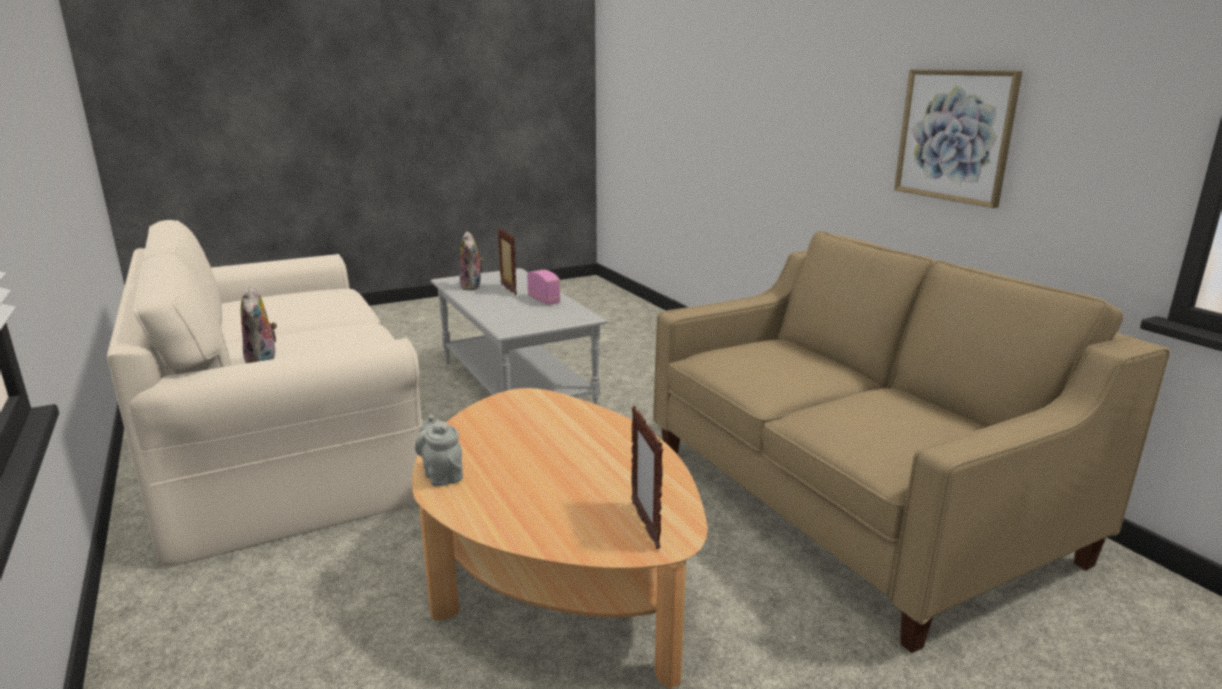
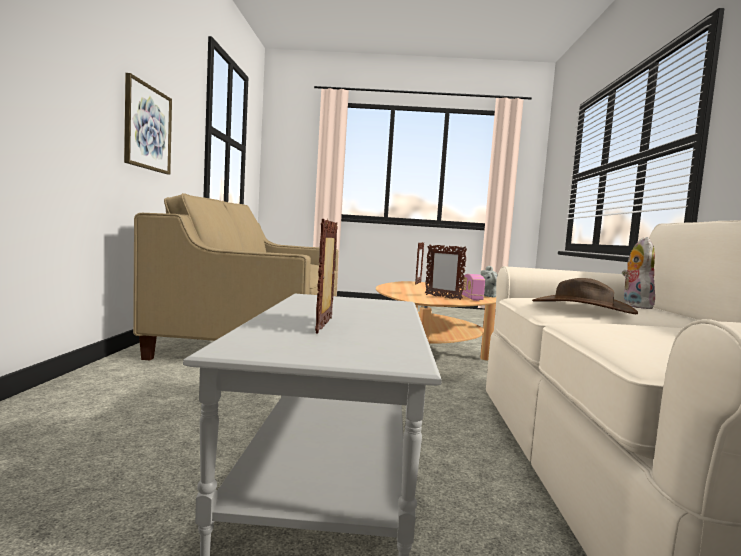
camera: 150 degrees left, 15 degrees down
plush toy [459,231,484,290] -> none
radio [527,270,560,305] -> radio moved to [462,274,485,301]
none -> picture frame [425,245,467,300]
none -> brown hat [532,278,638,314]

